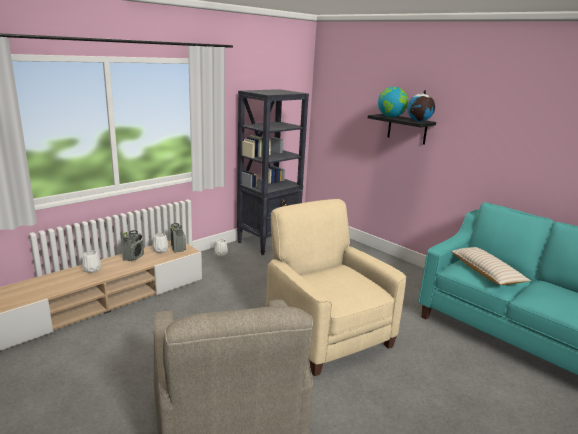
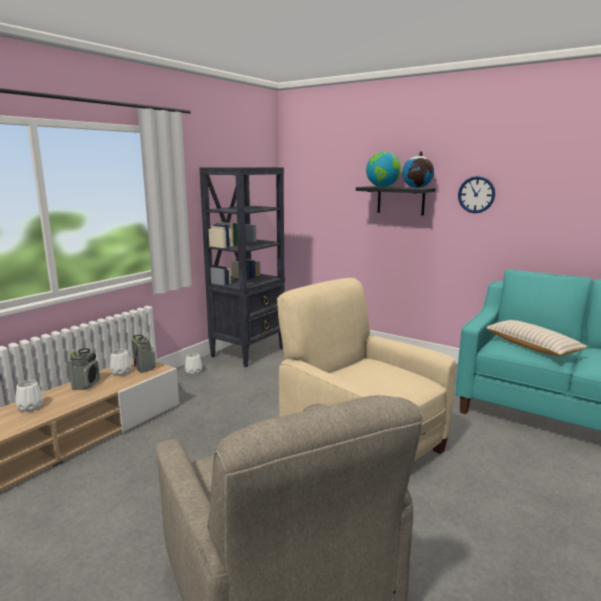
camera: 10 degrees left, 5 degrees down
none -> wall clock [458,176,495,213]

